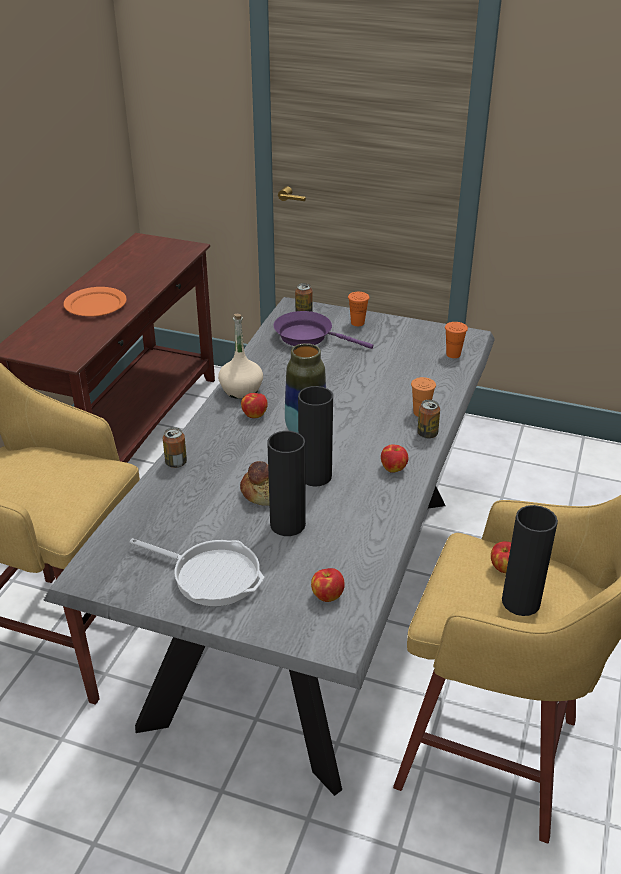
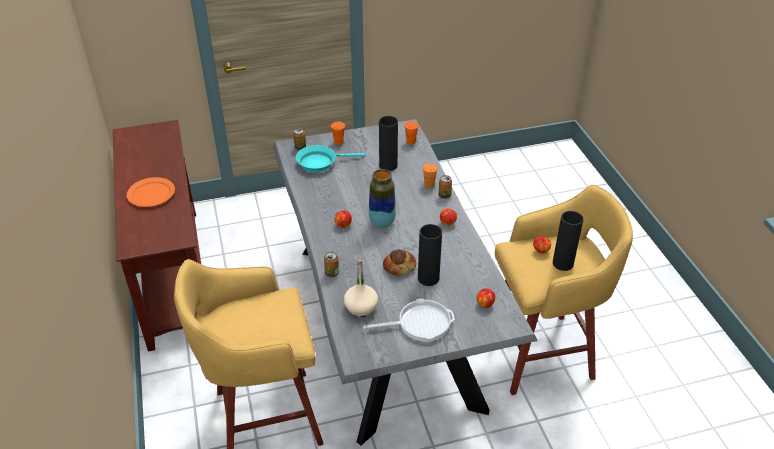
camera: 35 degrees left, 5 degrees up
beige bottle [218,314,263,399] -> beige bottle moved to [344,259,378,317]
purple frying pan [274,311,373,349] -> turquoise frying pan [296,145,365,172]
black vase [298,386,333,487] -> black vase moved to [379,116,398,171]

